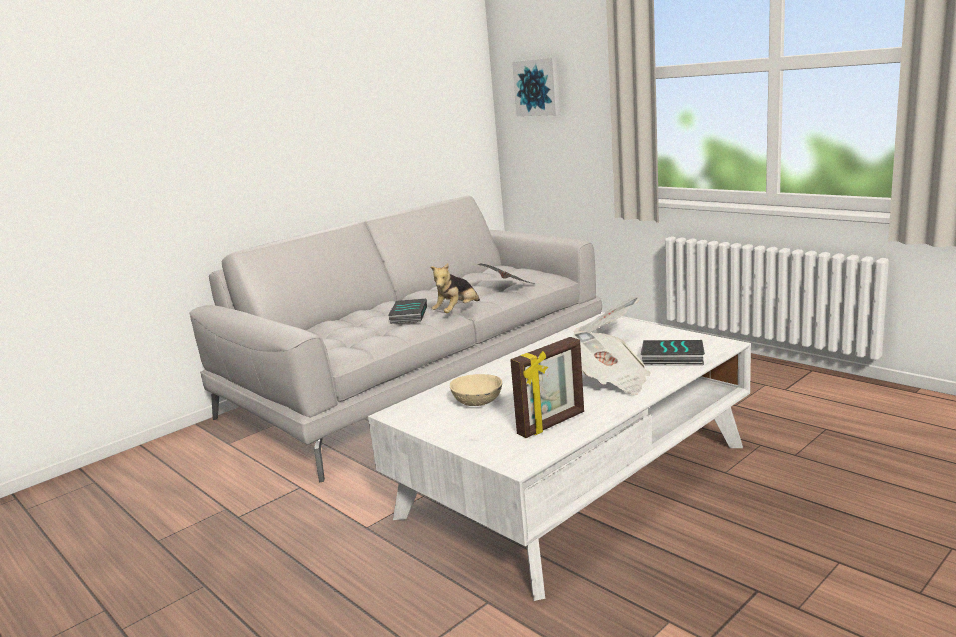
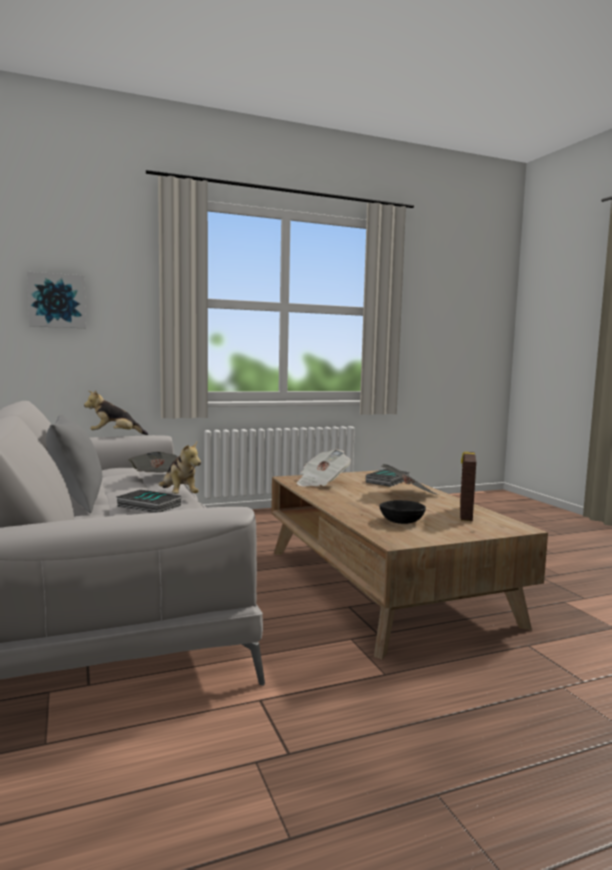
camera: 70 degrees left, 10 degrees down
white coffee table [368,314,751,601] -> brown coffee table [271,470,548,660]
beige bowl [450,374,502,406] -> black bowl [379,500,426,524]
picture frame [510,337,584,438] -> picture frame turned 150 degrees counterclockwise [460,452,476,521]
none -> grey pillow [46,415,102,513]
none -> plush toy [84,390,148,435]

